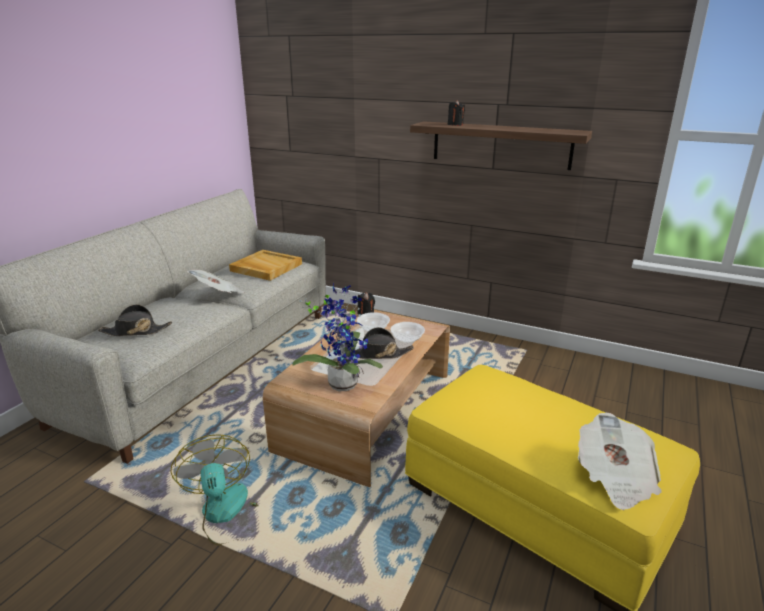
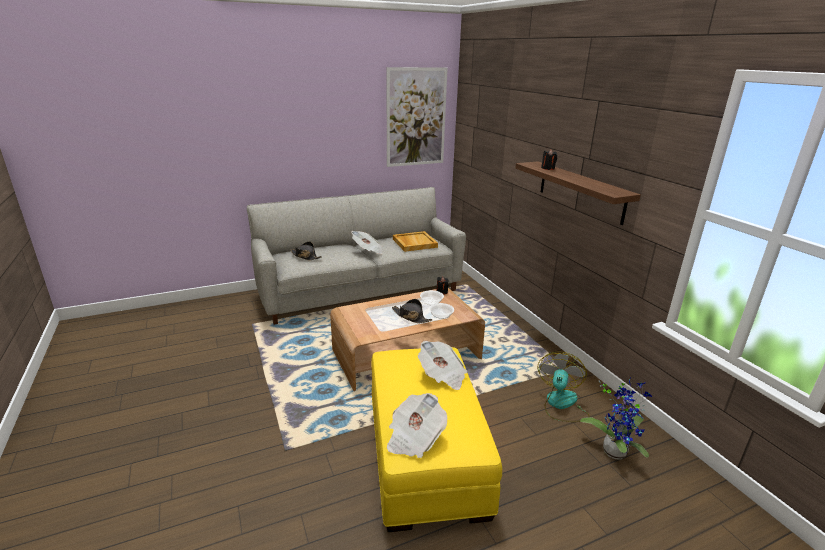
camera: 40 degrees right, 0 degrees up
fan [170,434,258,546] -> fan moved to [537,352,590,422]
potted plant [292,283,383,391] -> potted plant moved to [580,376,652,460]
none -> picture [386,67,447,167]
none -> newspaper [418,341,467,390]

